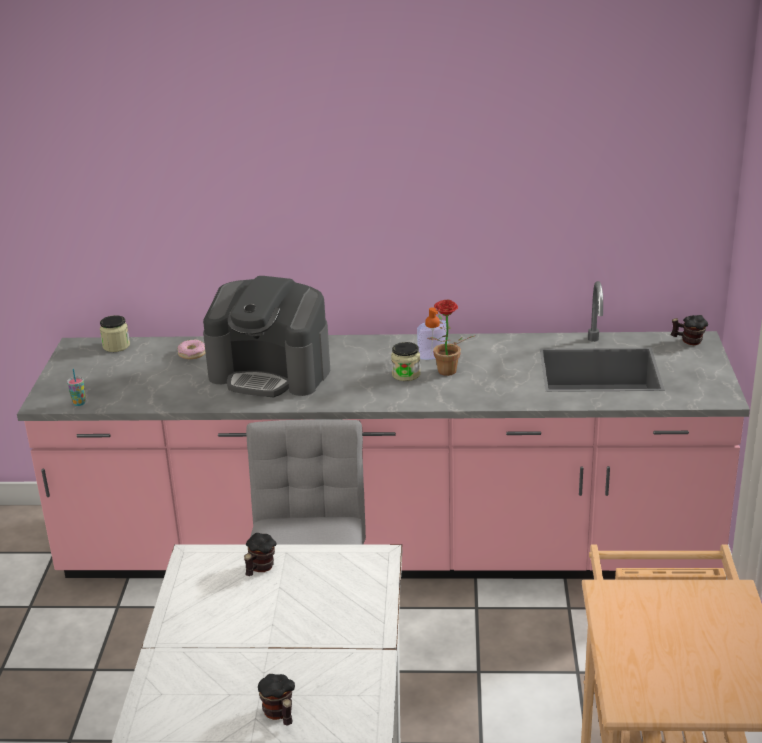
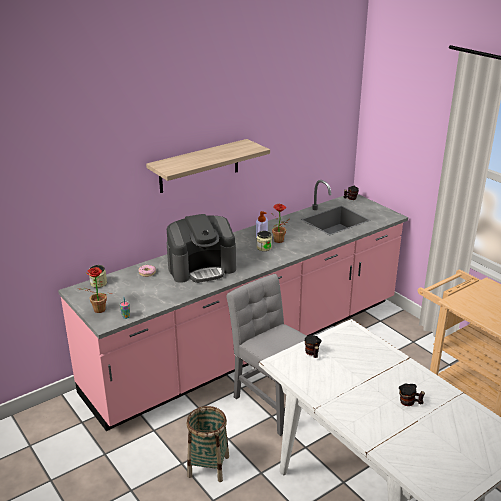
camera: 40 degrees left, 0 degrees up
none -> potted plant [78,267,112,313]
none -> shelf [146,139,270,193]
none -> basket [186,406,229,482]

